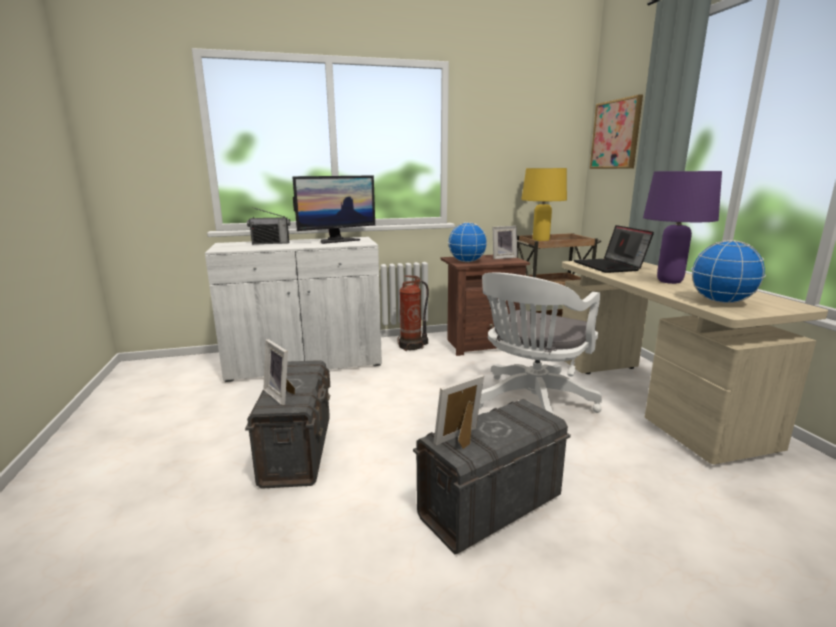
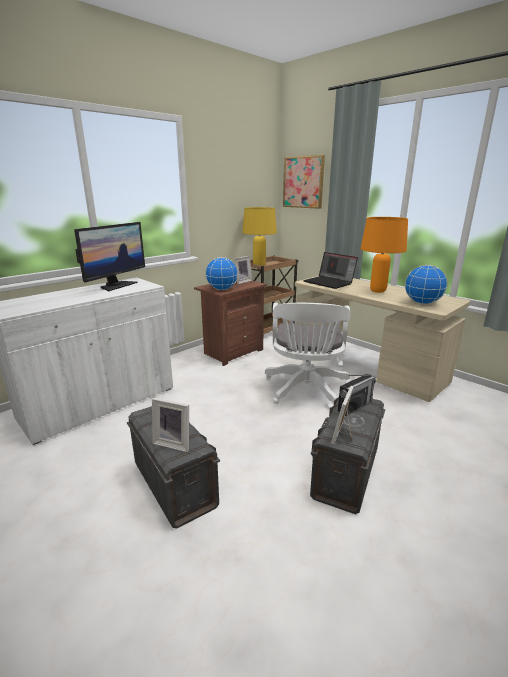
camera: 30 degrees left, 5 degrees up
radio [247,207,290,244] -> radio moved to [338,374,376,416]
fire extinguisher [398,276,429,351] -> none
purple table lamp [643,171,722,284] -> orange table lamp [361,217,408,293]

